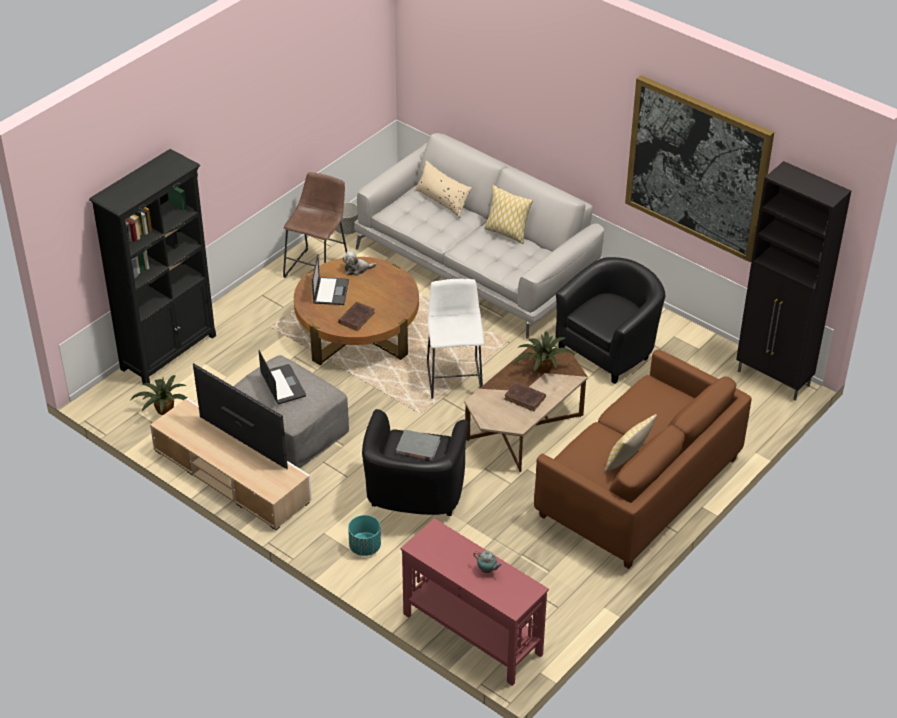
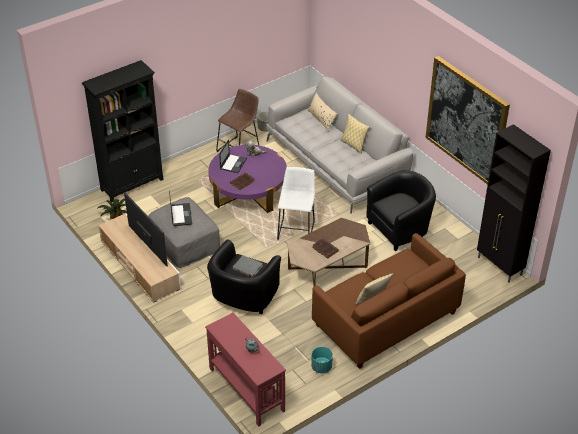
camera: 15 degrees right, 0 degrees up
brown coffee table [294,257,419,366] -> purple coffee table [208,145,287,213]
turquoise planter [348,515,381,556] -> turquoise planter moved to [311,347,333,373]
potted plant [513,331,574,373] -> none

